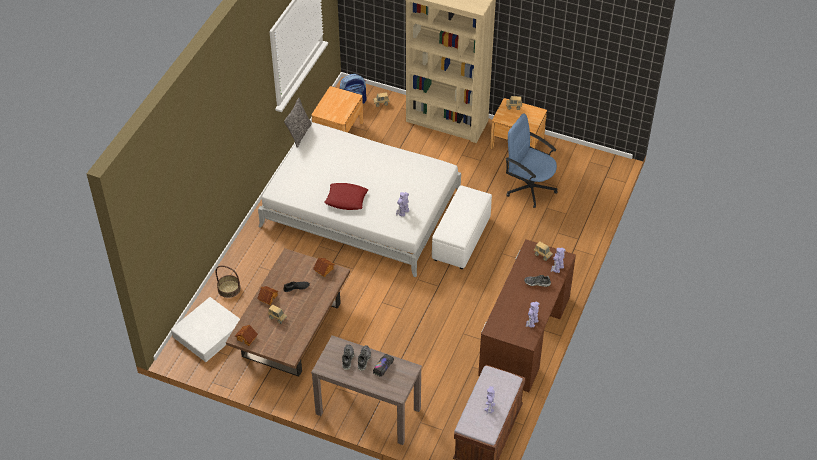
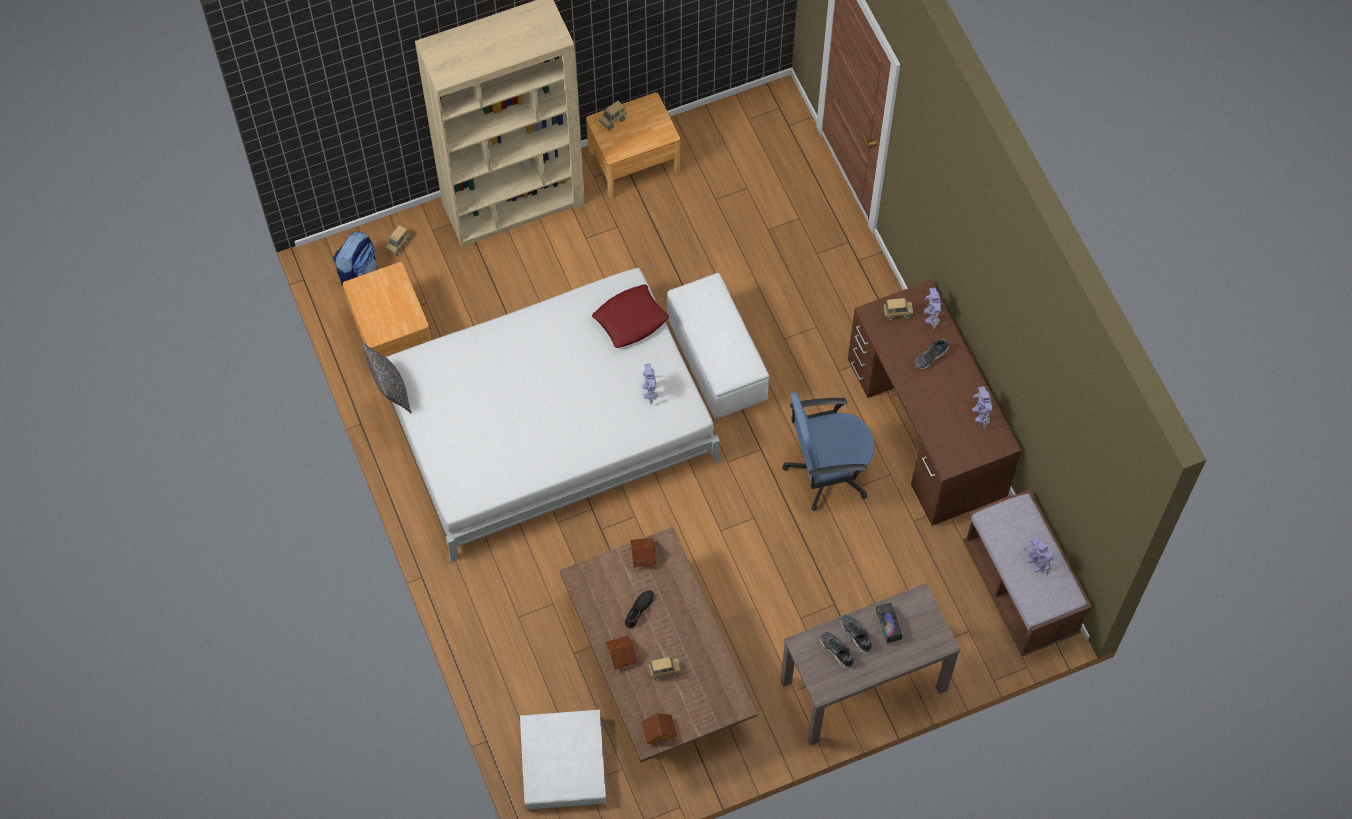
camera: 45 degrees left, 15 degrees up
basket [216,265,241,298] -> none
red pillow [324,183,368,210] -> red pillow moved to [592,284,669,348]
blue office chair [505,113,558,208] -> blue office chair moved to [782,392,875,511]

